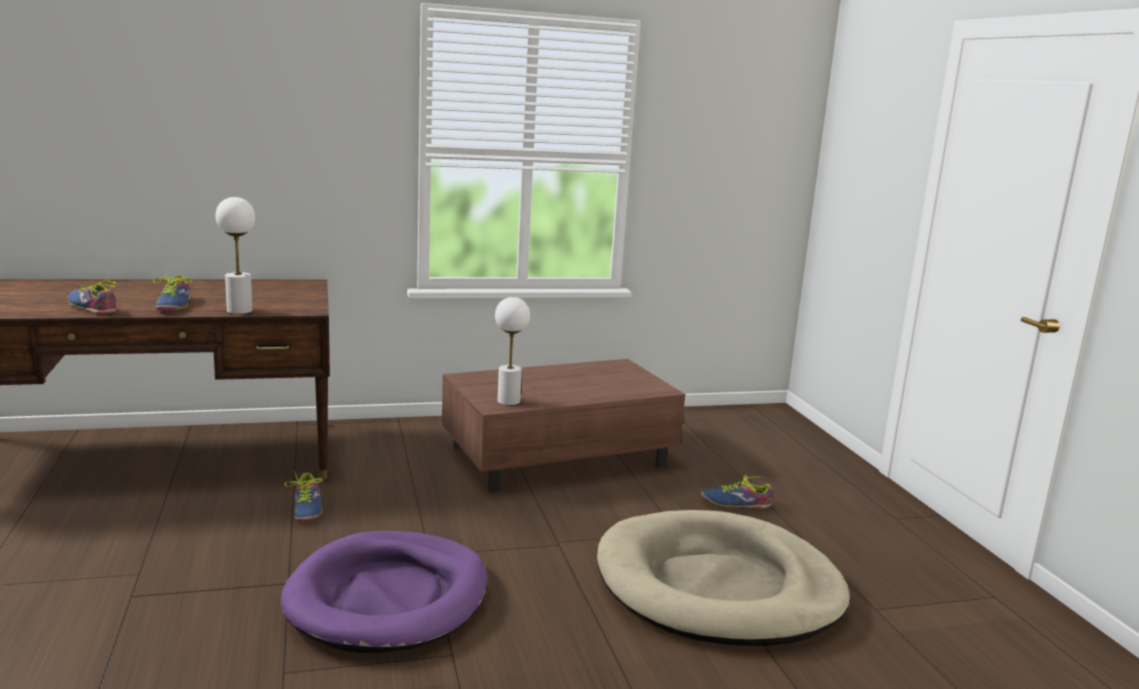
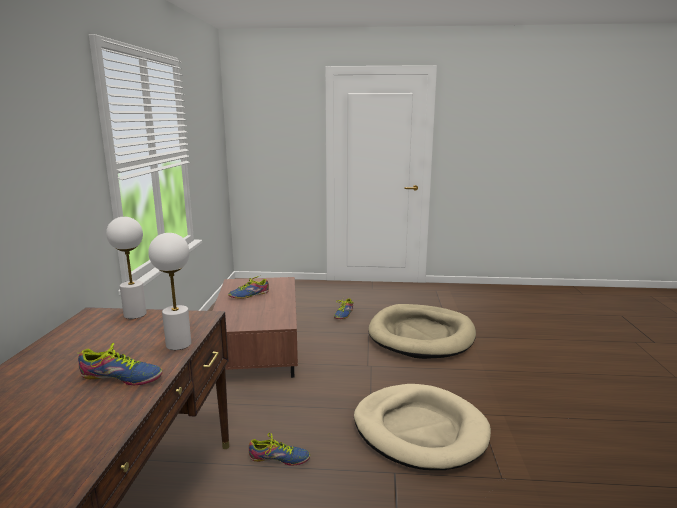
camera: 70 degrees left, 0 degrees up
shoe [68,280,118,315] -> shoe moved to [228,276,269,299]
purple dog bed [281,531,487,653] -> beige dog bed [354,384,491,470]
white table lamp [495,297,530,405] -> white table lamp moved to [106,217,147,319]

